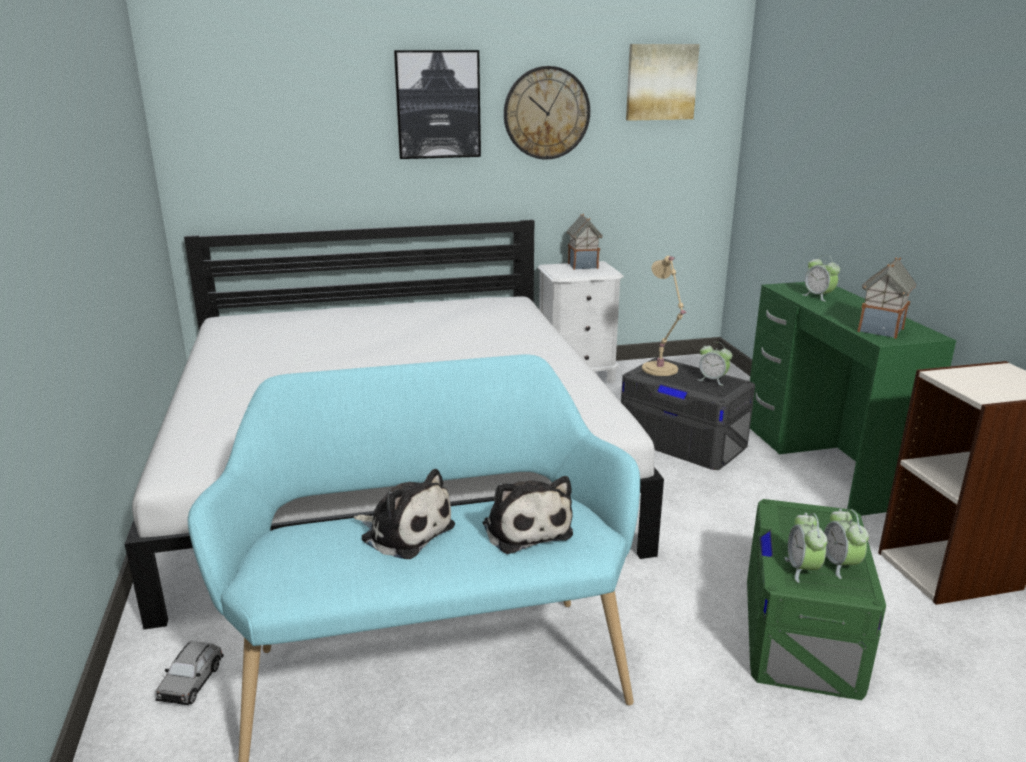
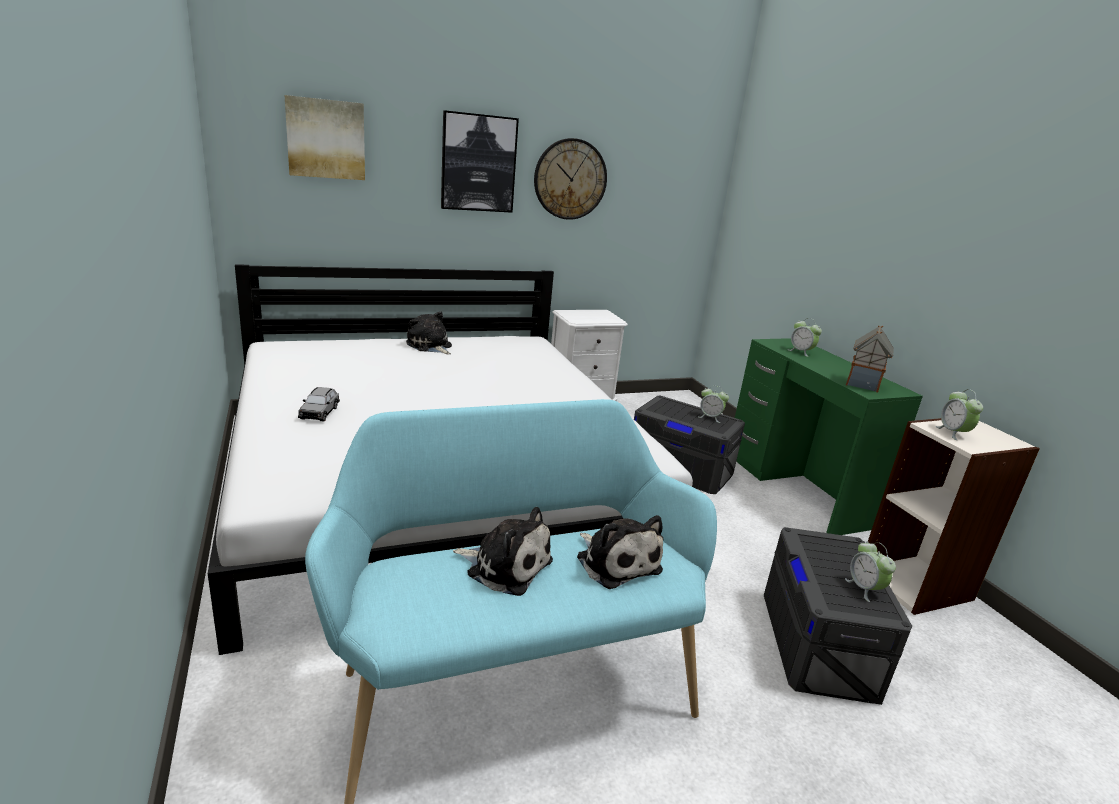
camera: 10 degrees left, 0 degrees up
grey toy car [155,641,223,705] -> grey toy car moved to [298,387,340,422]
toy house [567,213,603,270] -> none
picture [626,44,700,121] -> picture moved to [284,95,365,180]
beige table lamp [642,256,687,376] -> none
green storage box [747,499,886,700] -> grey storage box [764,527,912,705]
alarm clock [784,513,828,583] -> alarm clock moved to [935,389,983,440]
none -> plush toy [406,312,452,354]

